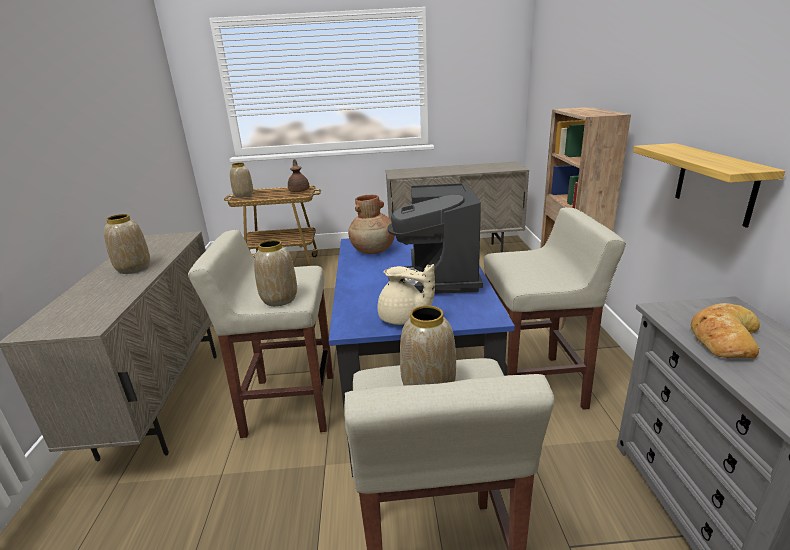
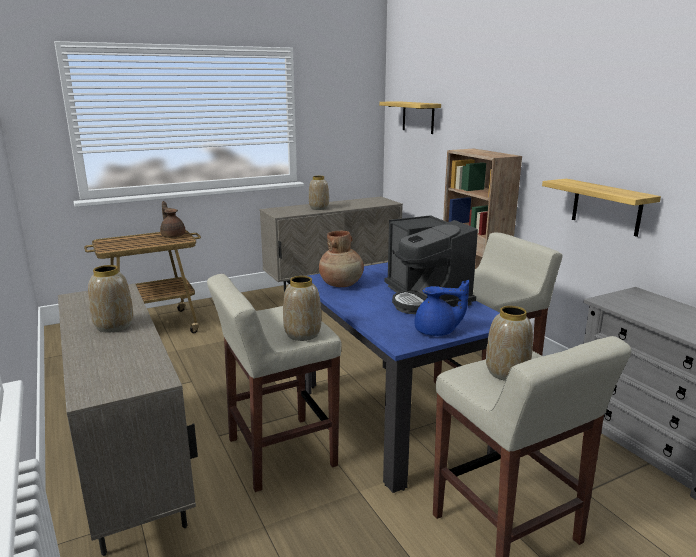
camera: 25 degrees left, 5 degrees down
vase [230,162,253,198] -> vase moved to [309,176,329,210]
beige teapot [377,264,435,325] -> blue teapot [414,280,469,336]
bread [691,303,760,359] -> none
none -> shelf [379,101,441,134]

